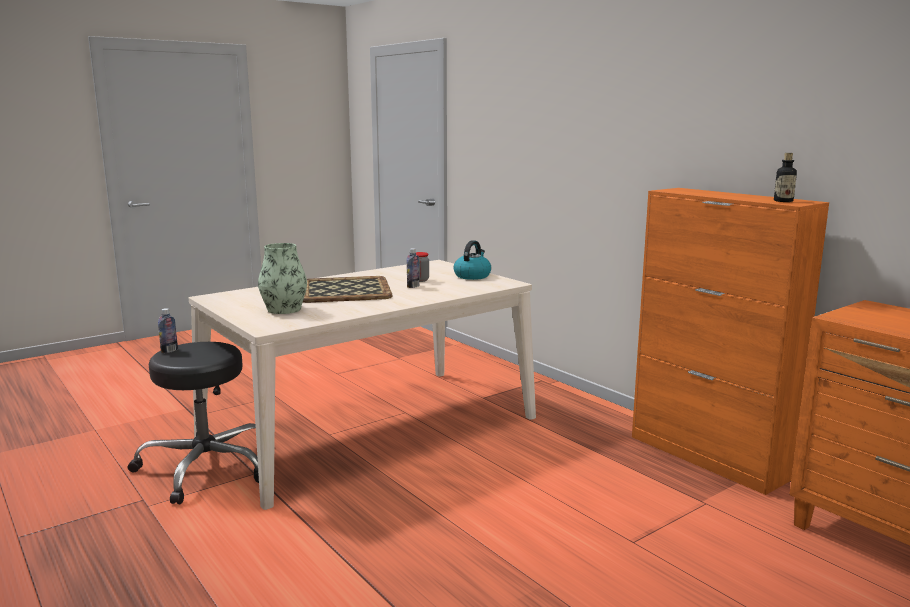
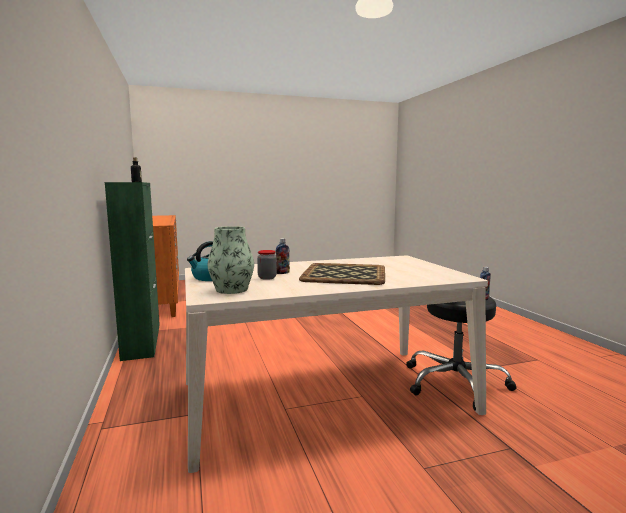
camera: 160 degrees left, 5 degrees down
vase [258,243,307,314] -> vase moved to [207,226,254,294]
orange cabinet [632,188,829,495] -> green cabinet [105,182,160,361]

